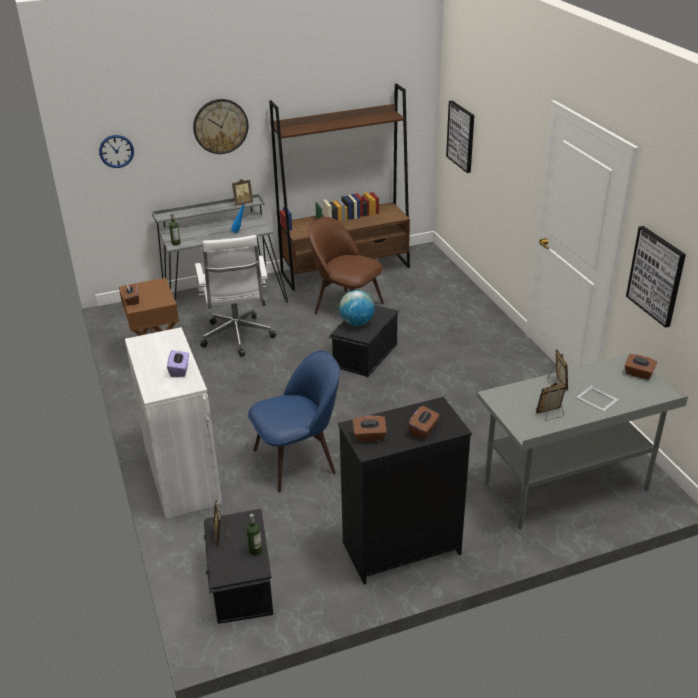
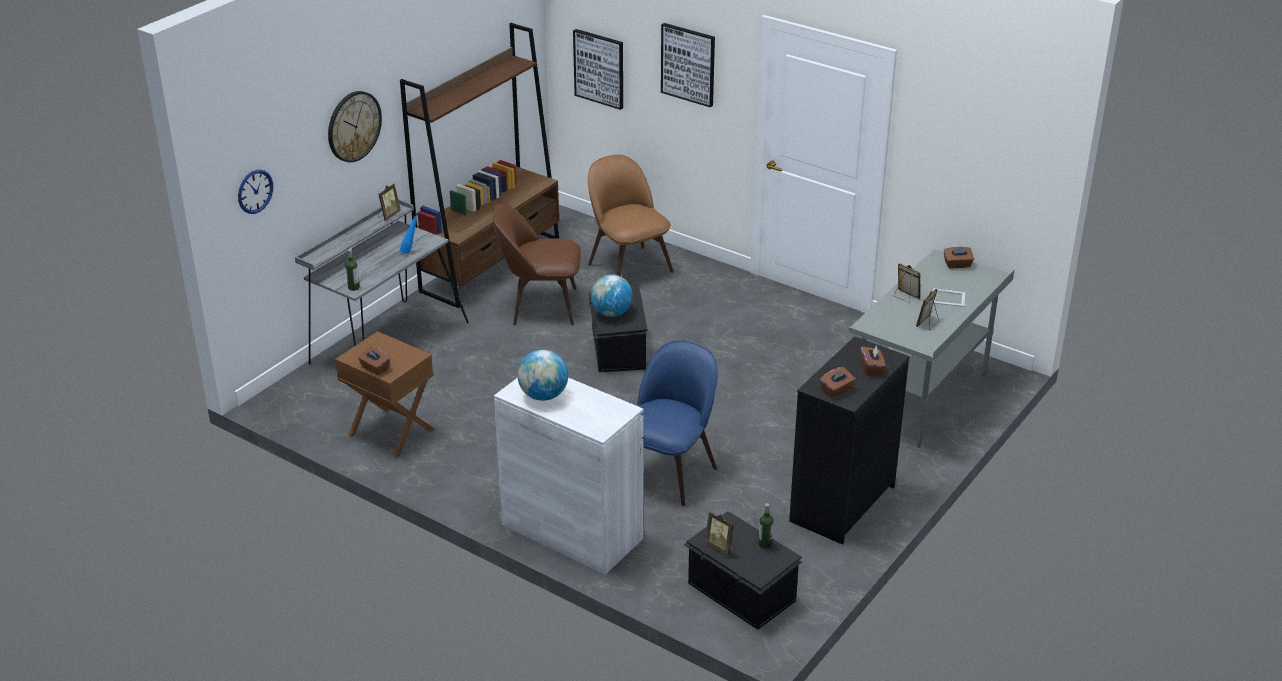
camera: 35 degrees left, 0 degrees up
purple tissue box [167,348,189,377] -> none
white office chair [195,235,276,356] -> none
picture [626,226,686,328] -> picture moved to [661,23,715,107]
none -> globe [518,350,568,401]
none -> brown chair [588,155,674,276]

